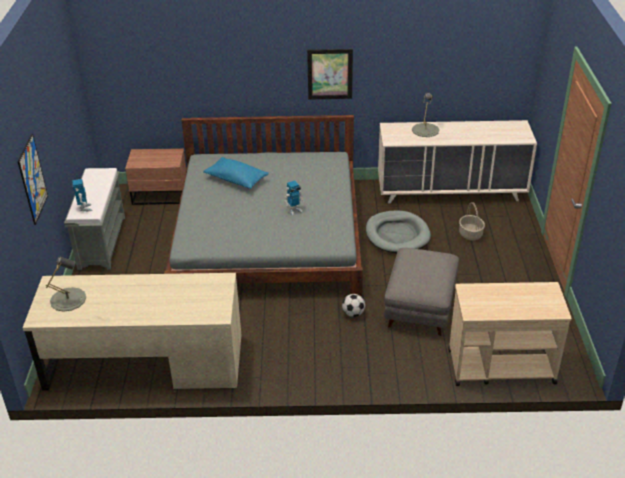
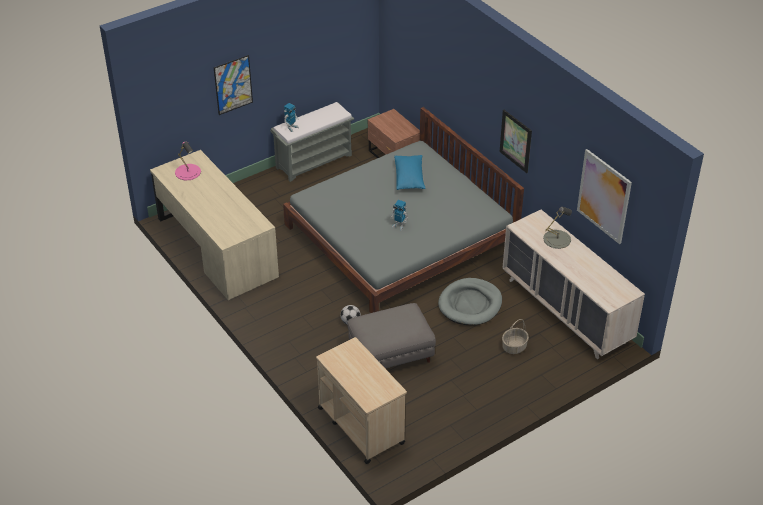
camera: 55 degrees right, 5 degrees up
grey table lamp [46,257,86,312] -> pink table lamp [175,141,201,180]
none -> picture [577,149,632,244]

